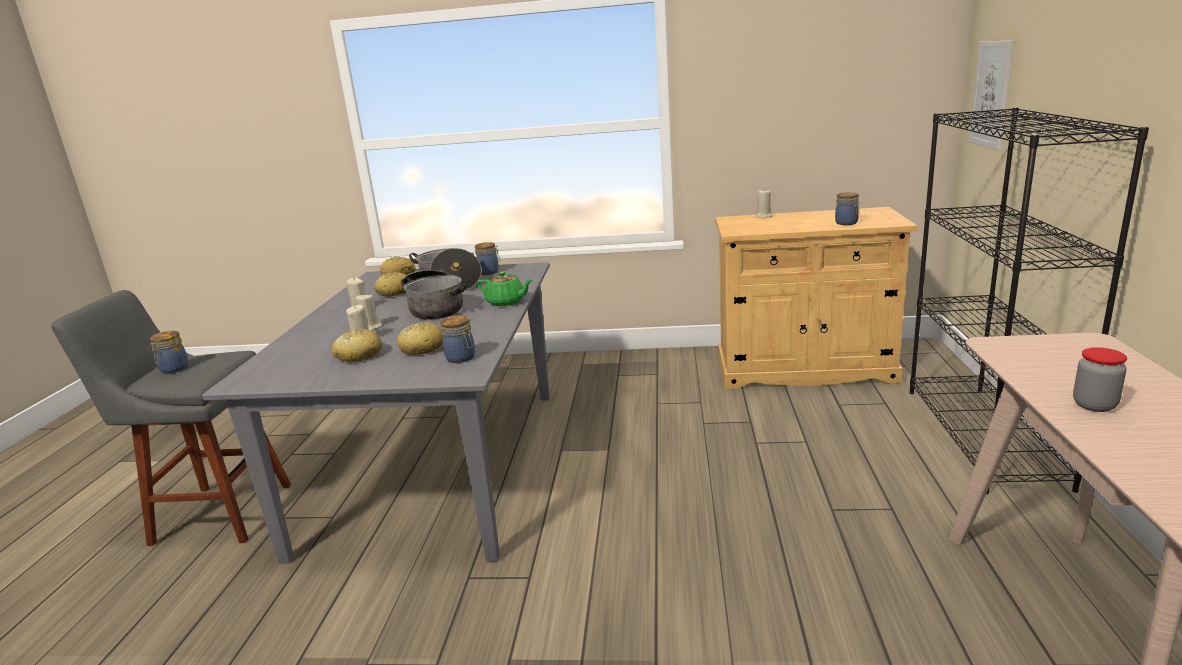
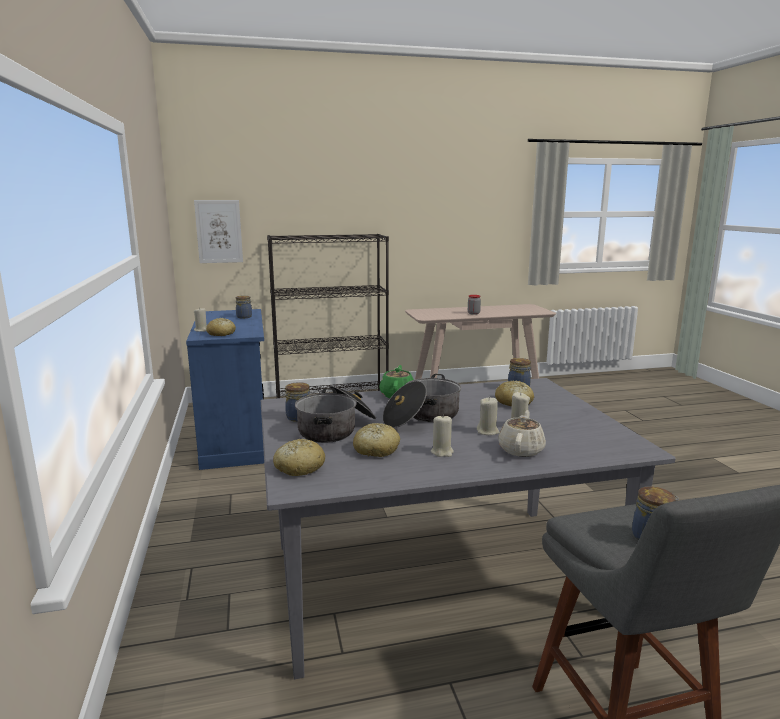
camera: 110 degrees left, 5 degrees down
bread [332,329,382,363] -> bread moved to [206,318,236,336]
beige cabinet [715,207,917,389] -> blue cabinet [186,309,264,470]
none -> beige teapot [498,410,546,457]

